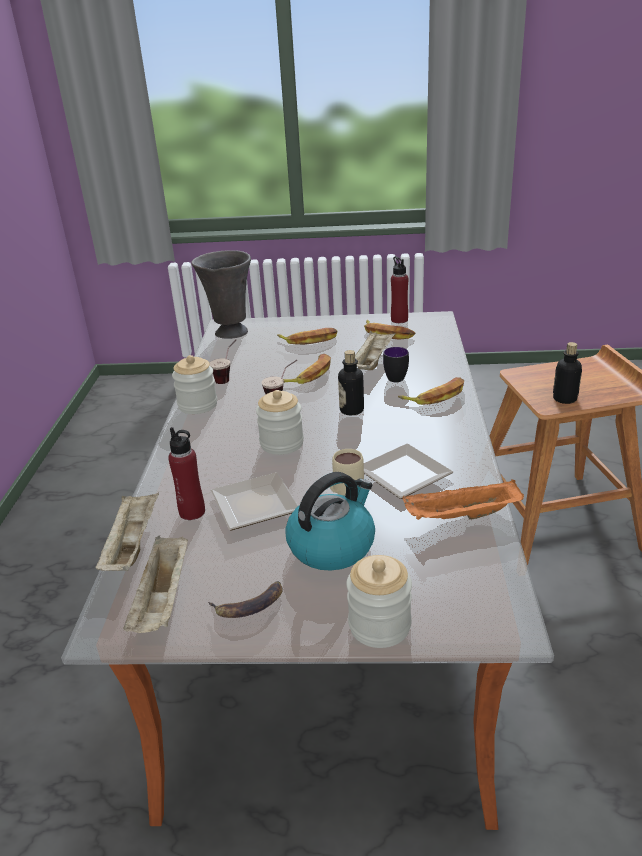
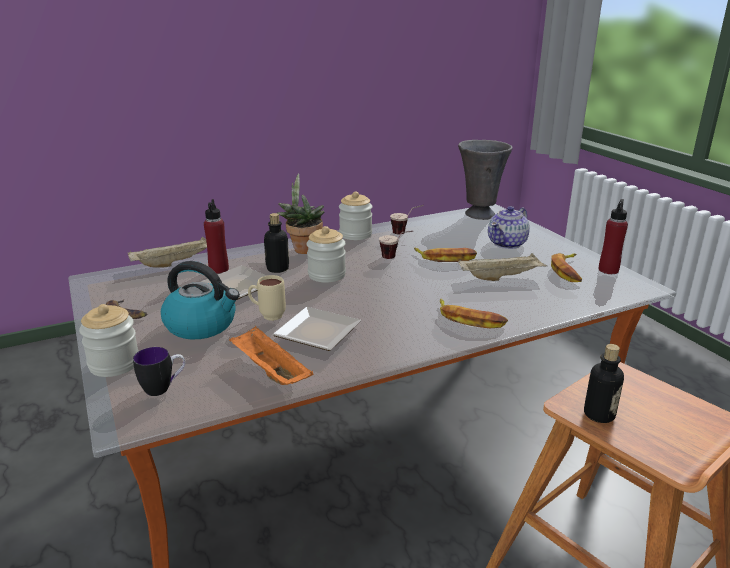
camera: 60 degrees right, 5 degrees down
beige tray [123,536,188,633] -> none
banana [277,328,337,345] -> teapot [488,206,530,249]
bottle [338,350,364,415] -> bottle moved to [264,213,289,273]
mug [383,347,409,382] -> mug moved to [133,347,185,396]
none -> potted plant [277,173,324,254]

